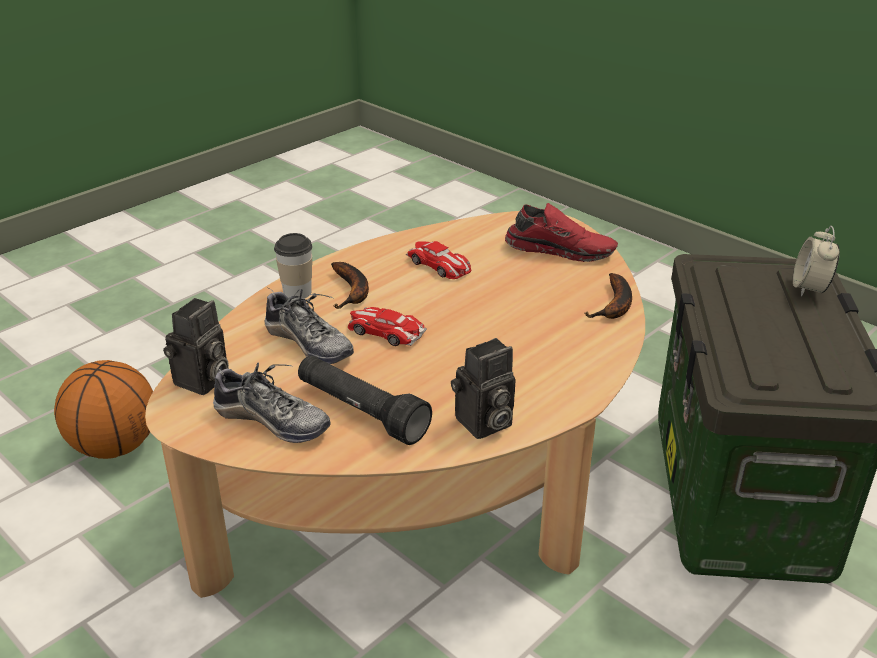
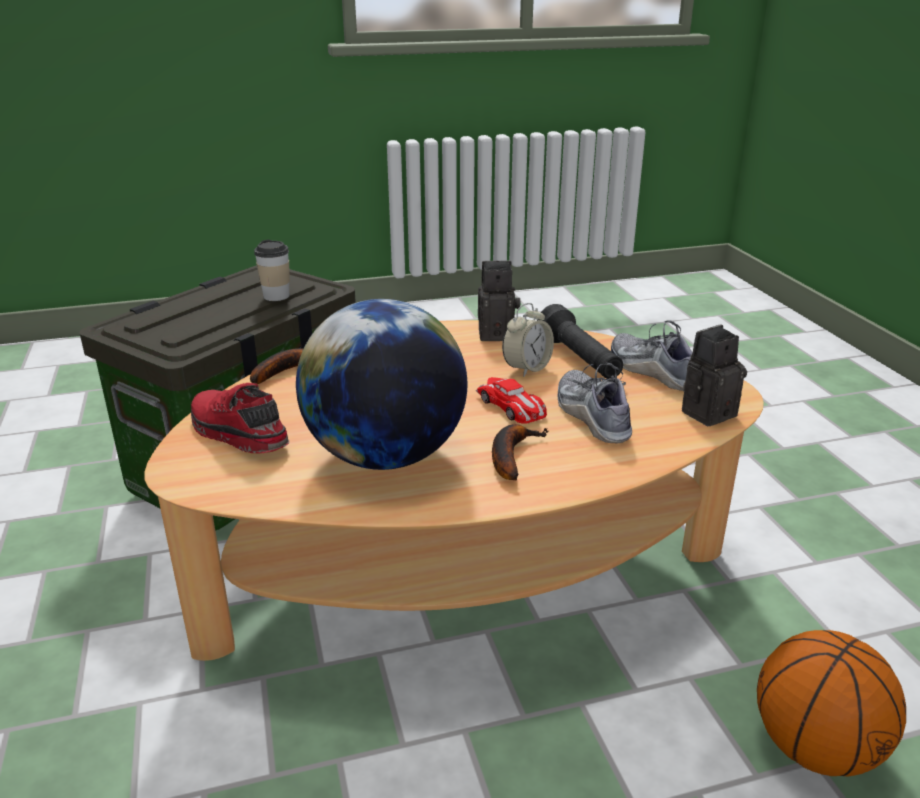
camera: 150 degrees left, 5 degrees down
cup [274,233,313,299] -> cup moved to [254,240,290,301]
toy car [406,241,471,279] -> globe [296,299,467,470]
alarm clock [793,226,840,296] -> alarm clock moved to [502,303,554,377]

